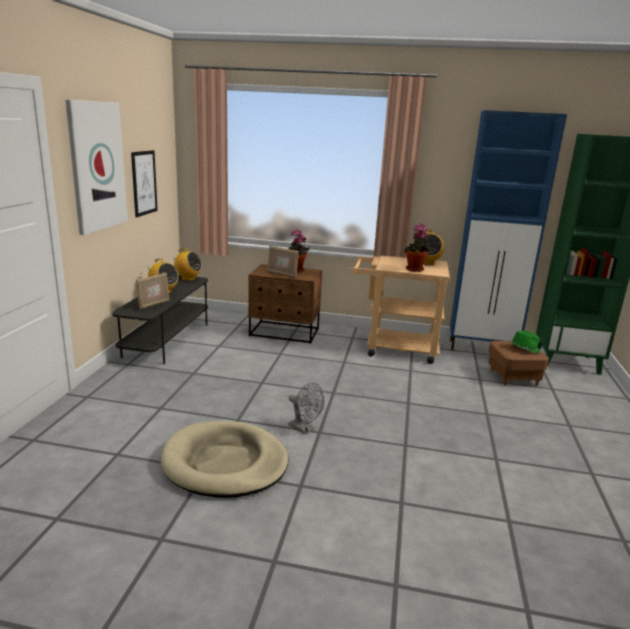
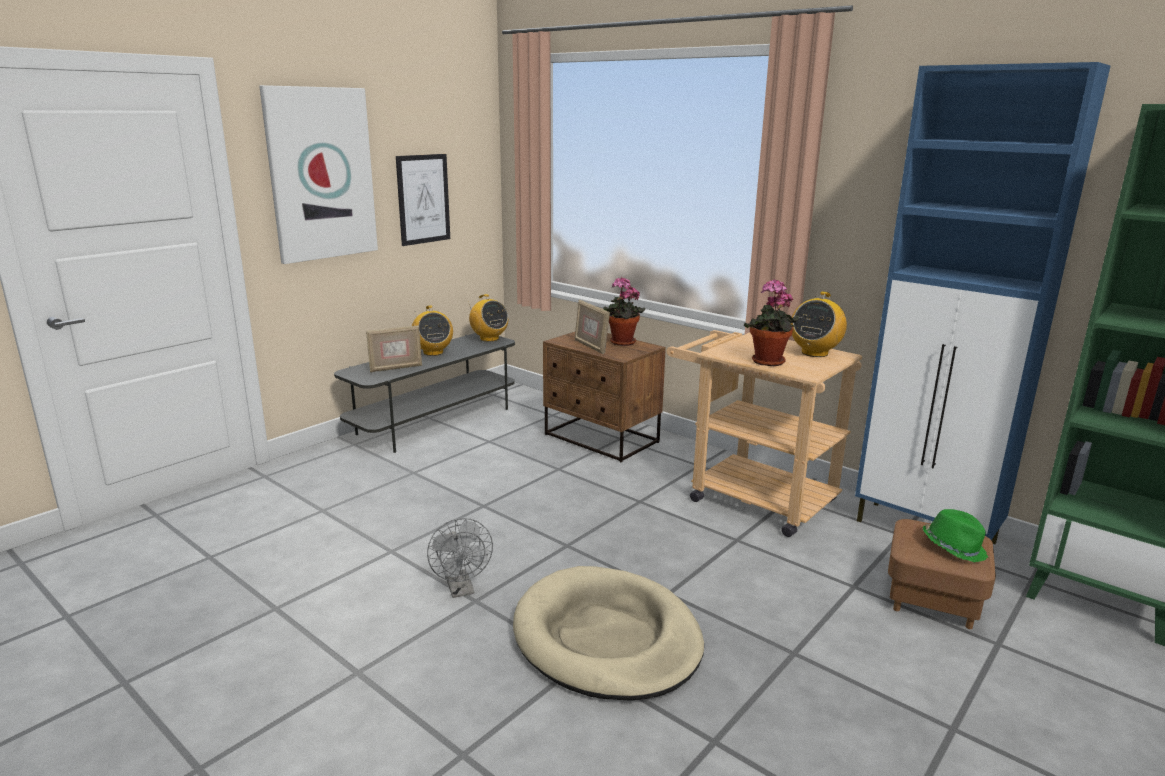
camera: 30 degrees right, 0 degrees up
beige dog bed [161,421,289,498] -> beige dog bed moved to [513,566,704,701]

